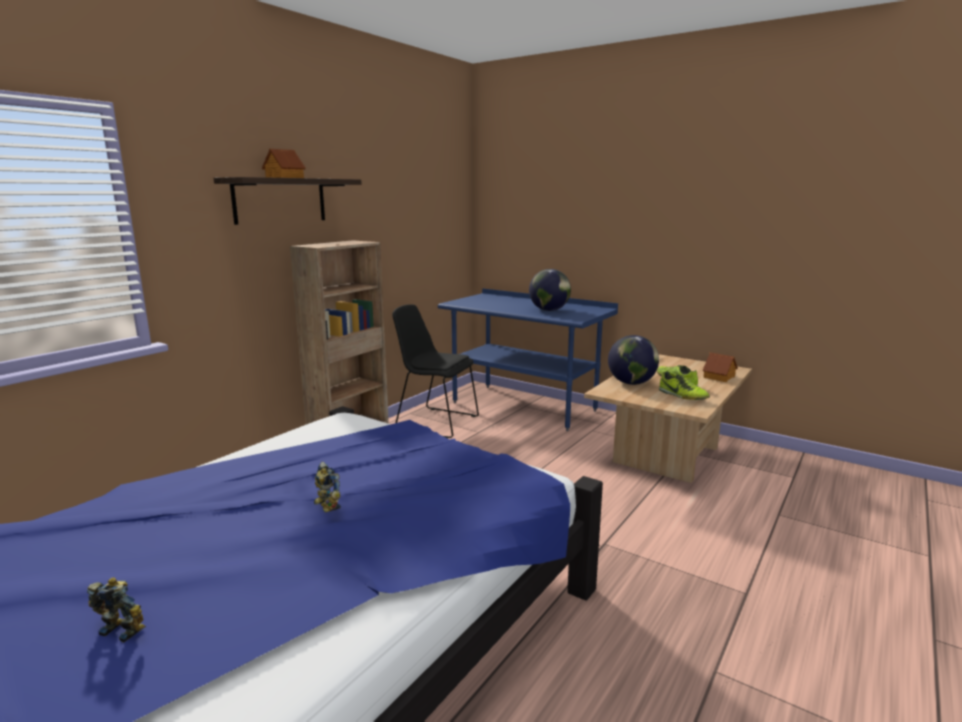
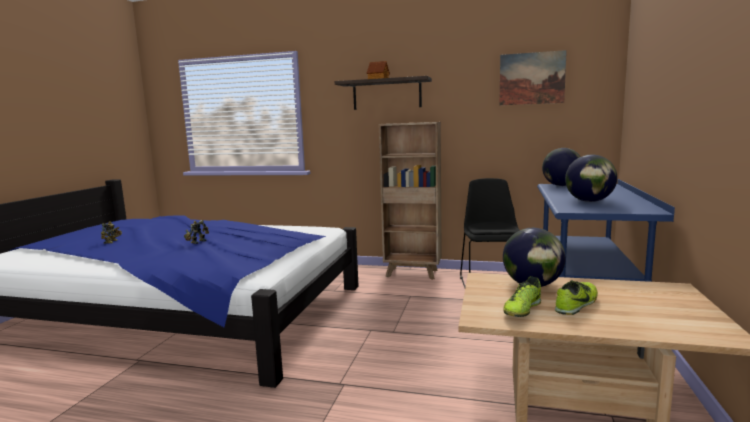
camera: 70 degrees right, 5 degrees down
toy house [703,352,738,382] -> none
none -> picture [499,50,567,105]
none -> globe [542,148,581,186]

